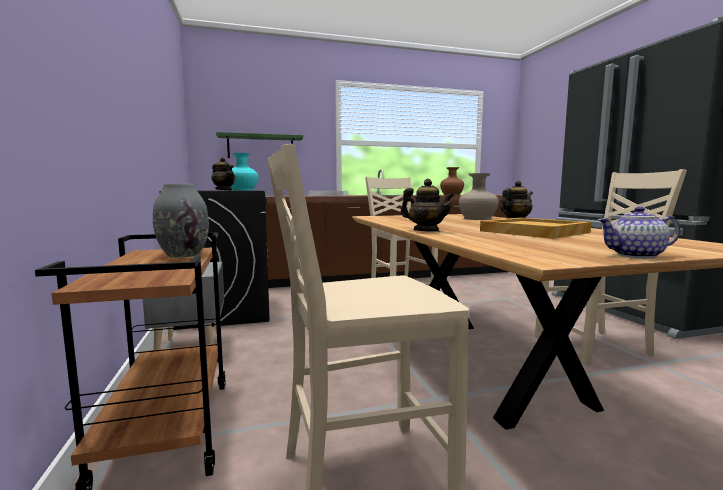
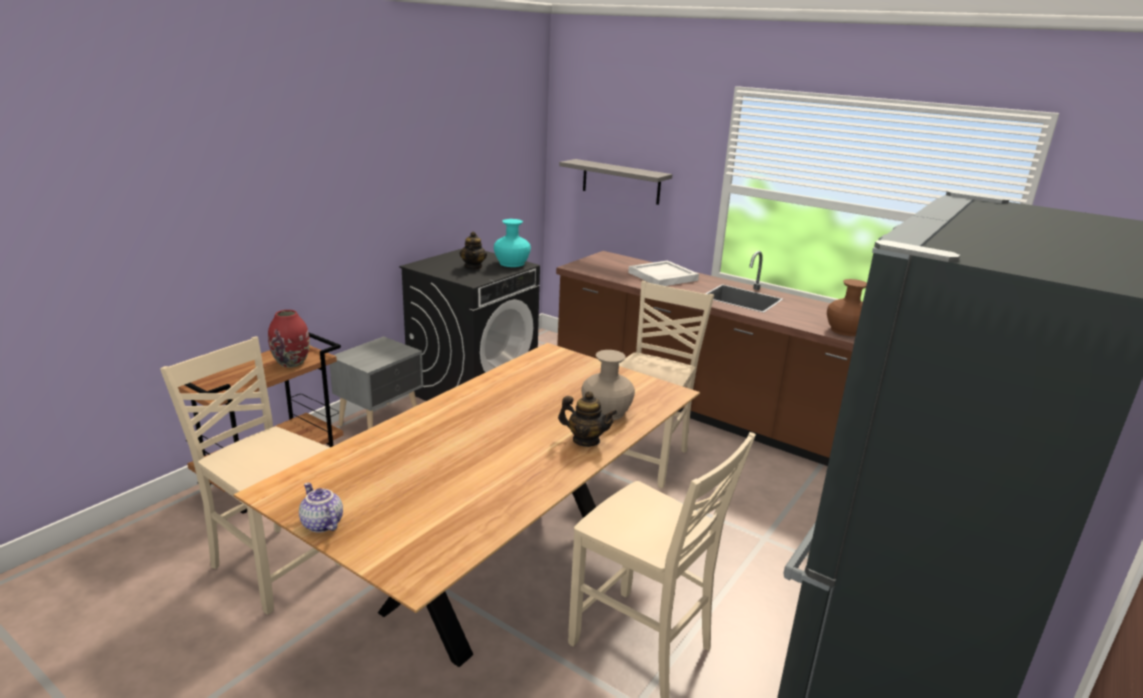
camera: 50 degrees right, 15 degrees up
grey vase [153,184,209,258] -> red vase [268,310,310,368]
green shelf [216,132,303,158] -> grey shelf [559,159,672,205]
teapot [400,179,455,232] -> none
beige tray [480,218,591,239] -> none

